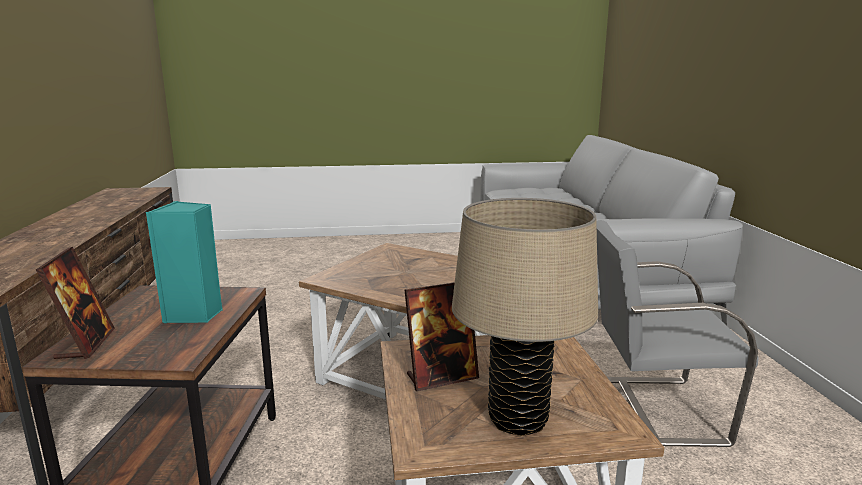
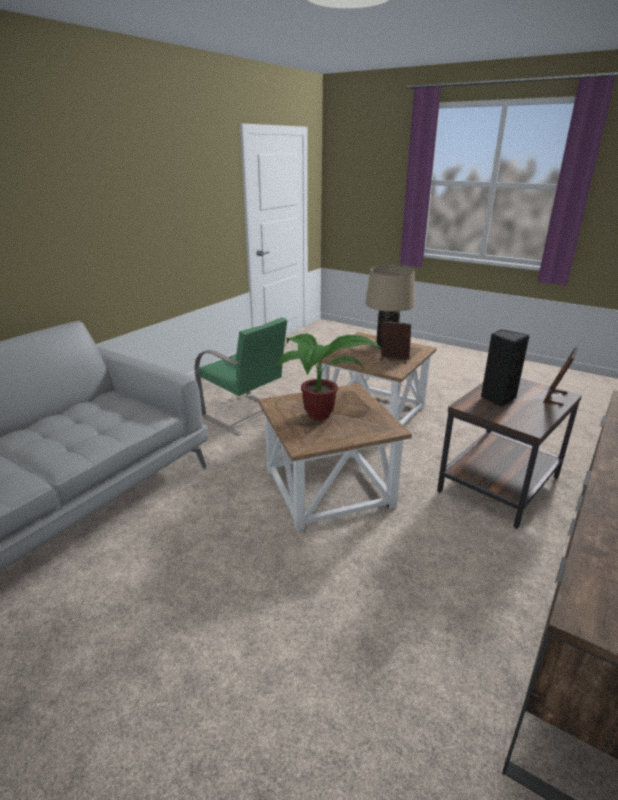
camera: 140 degrees left, 10 degrees up
turquoise speaker [146,201,222,323] -> black speaker [481,330,530,407]
grey chair [596,220,759,447] -> green chair [194,317,287,436]
none -> potted plant [276,334,383,420]

